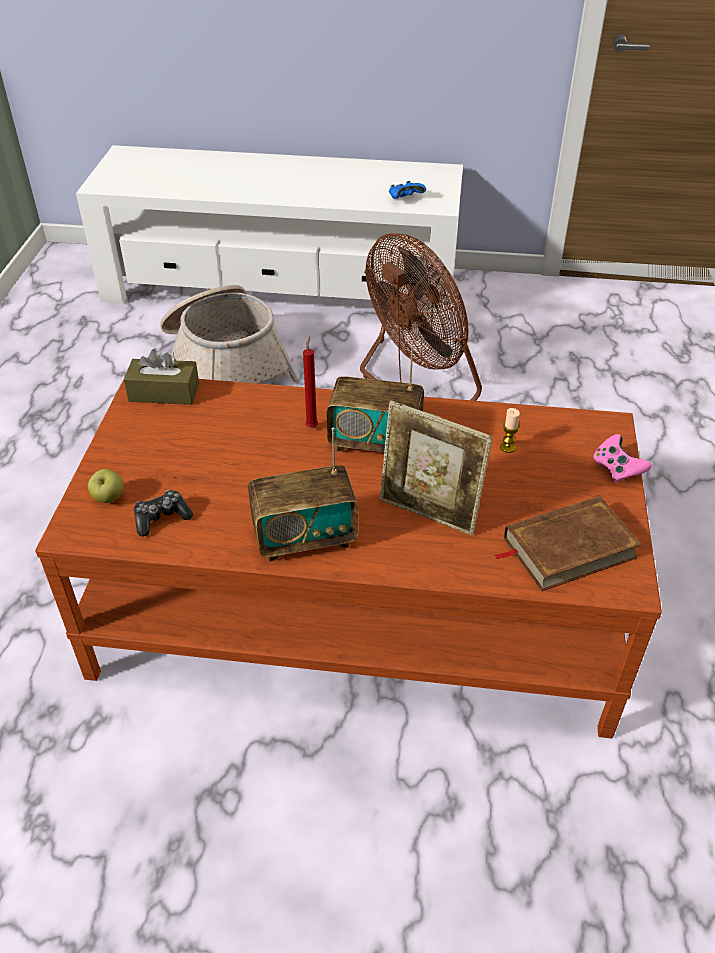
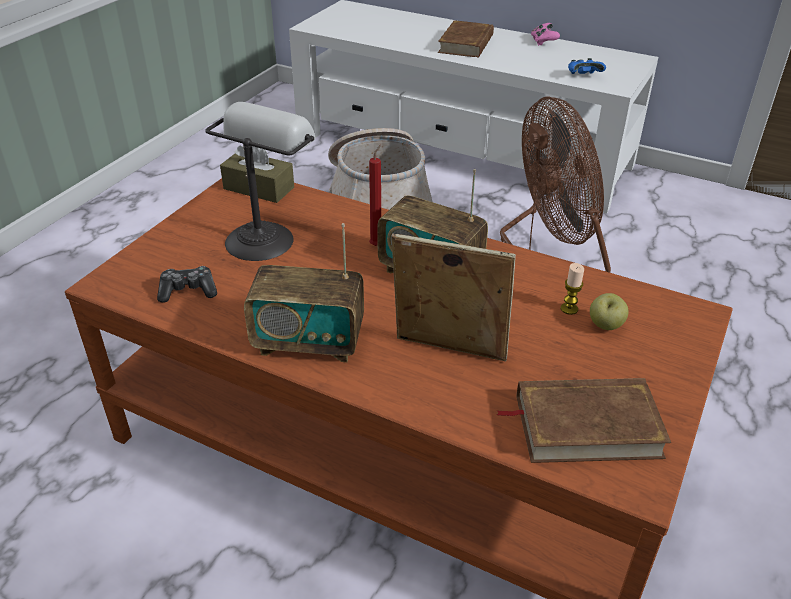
camera: 20 degrees right, 5 degrees down
apple [88,469,124,503] -> apple moved to [590,293,629,330]
picture frame [380,401,493,536] -> picture frame turned 150 degrees clockwise [391,234,516,362]
pink game controller [593,434,652,483] -> pink game controller moved to [531,23,560,46]
none -> table lamp [205,102,316,261]
none -> brown book [438,20,494,58]

